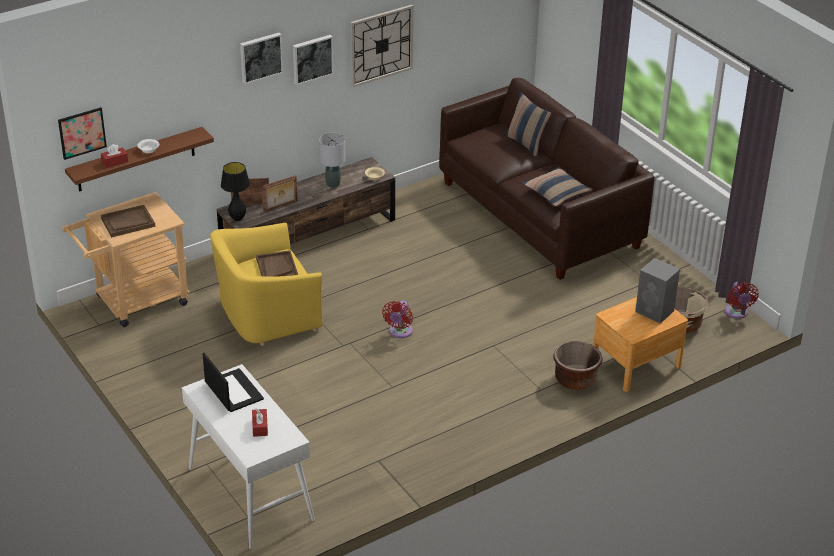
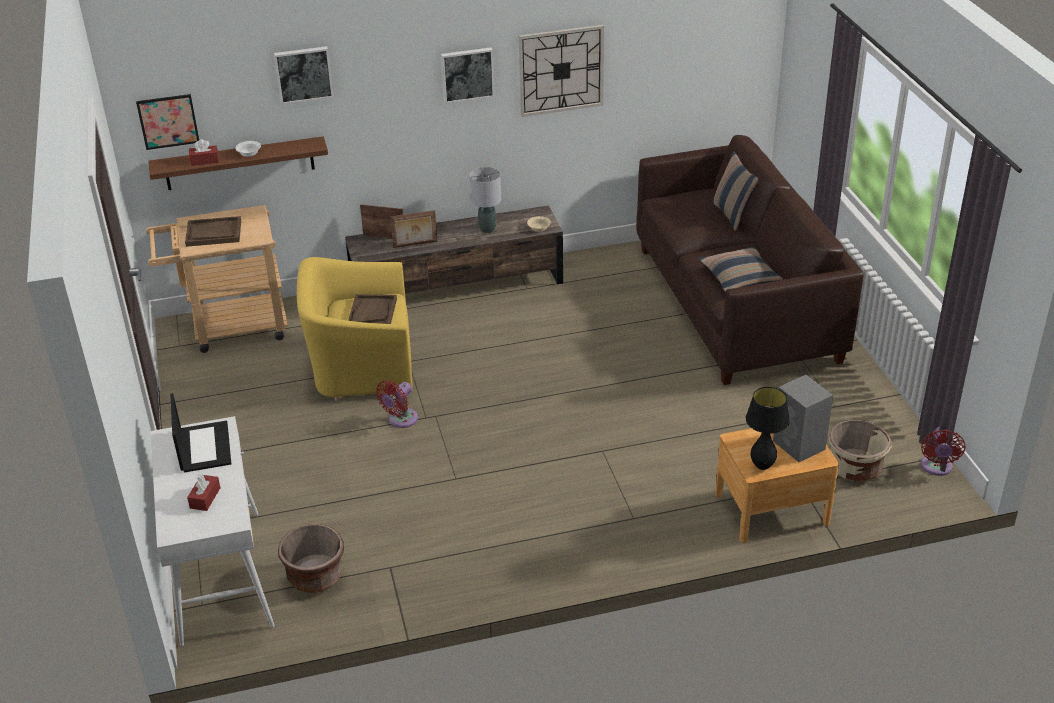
camera: 20 degrees right, 0 degrees up
black table lamp [221,162,250,221] -> black table lamp moved to [746,387,790,470]
picture [240,33,283,84] -> picture moved to [274,46,334,104]
red fan [382,300,413,338] -> red fan moved to [376,381,418,428]
brown planter [554,341,603,390] -> brown planter moved to [278,524,344,593]

